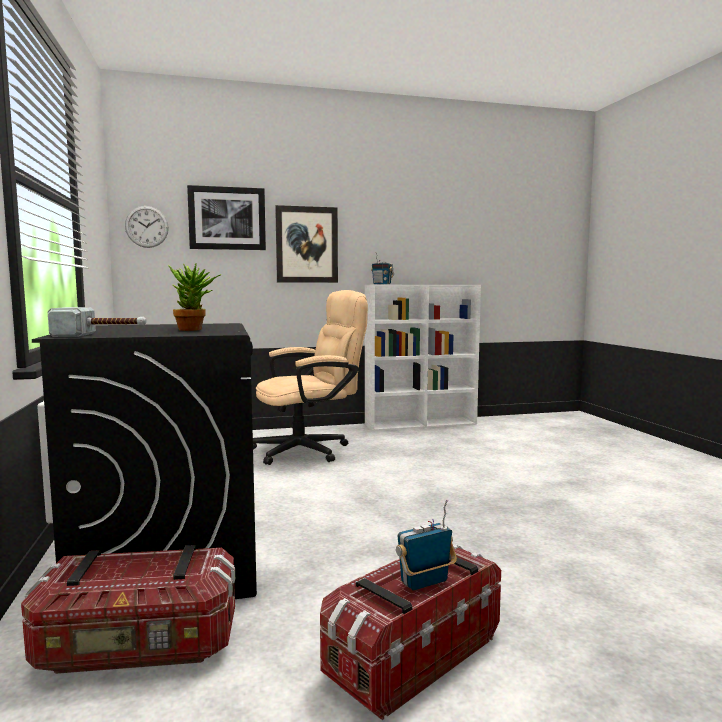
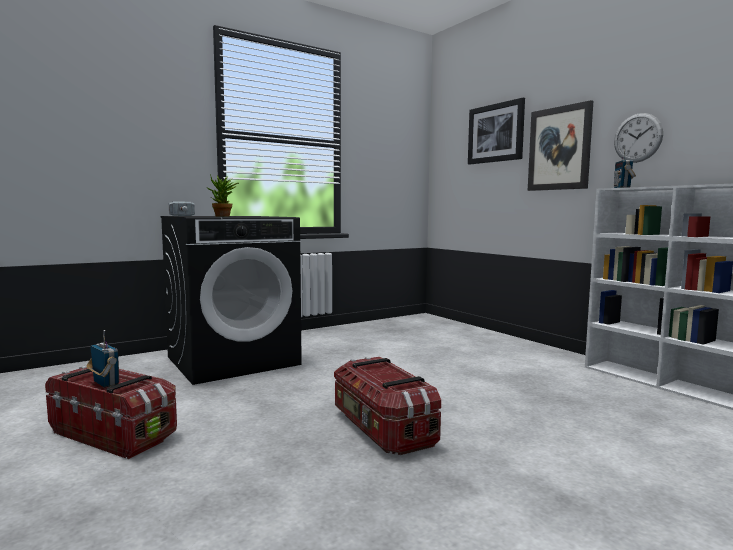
camera: 70 degrees right, 0 degrees up
storage box [21,545,235,674] -> storage box moved to [334,357,441,455]
wall clock [125,206,169,248] -> wall clock moved to [614,113,663,163]
beige office chair [253,290,368,465] -> none

